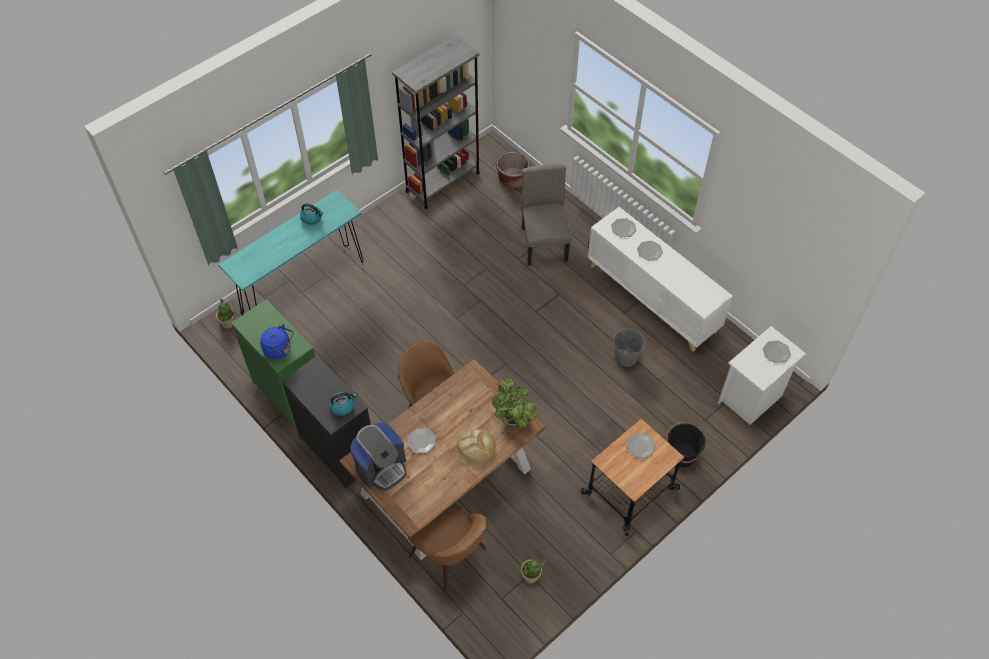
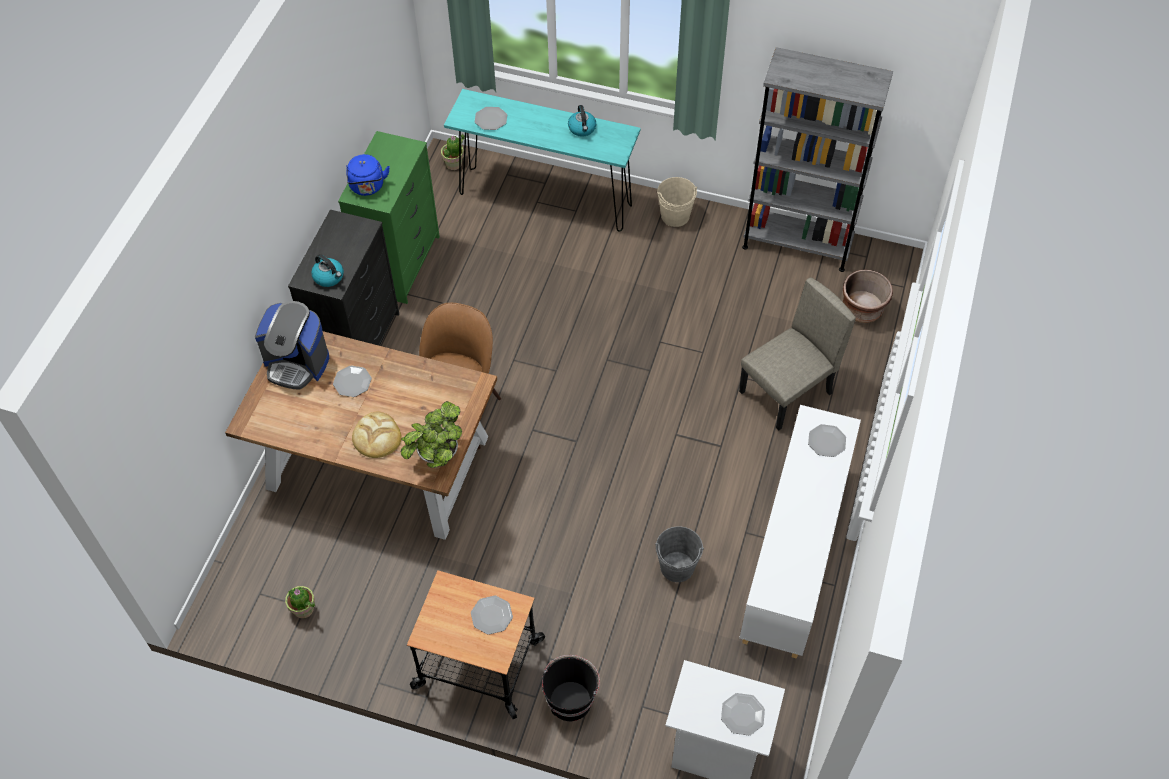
camera: 60 degrees right, 0 degrees up
brown chair [408,503,487,591] -> none
plate [637,241,663,261] -> plate moved to [475,107,507,130]
none -> beige bucket [657,177,697,227]

